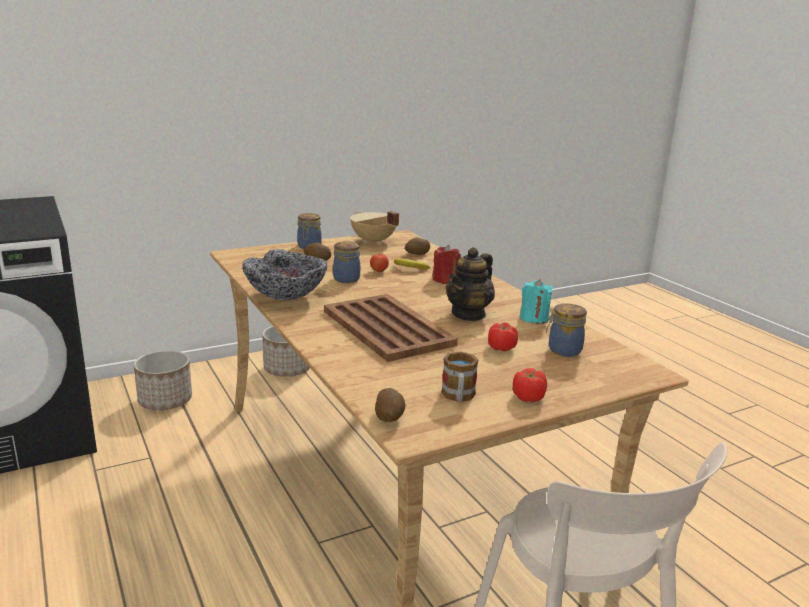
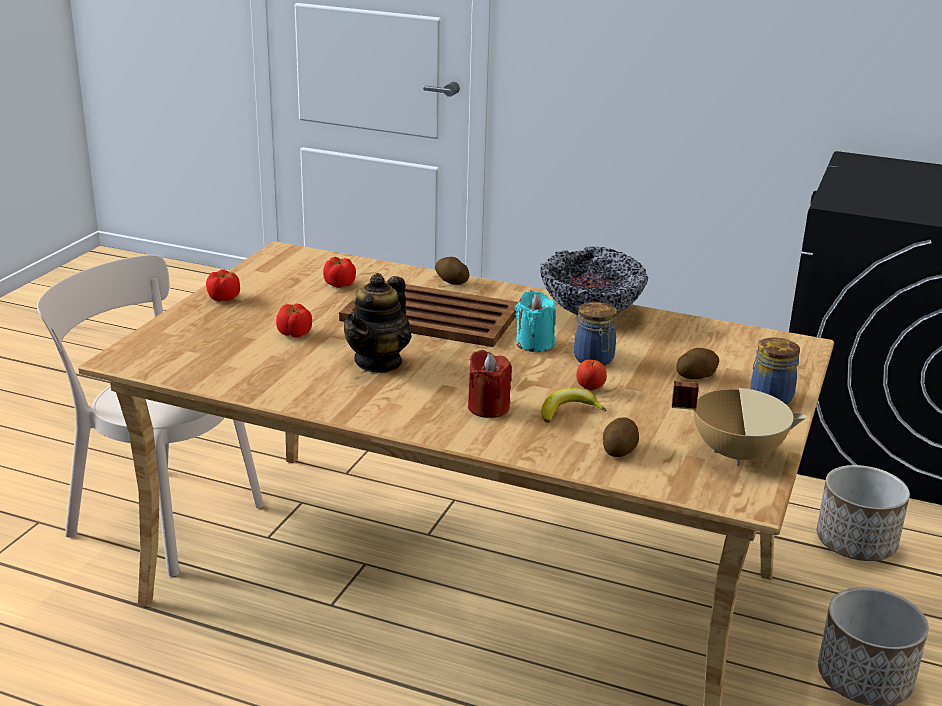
camera: 140 degrees right, 5 degrees up
potato [375,388,406,422] -> potato moved to [435,257,469,285]
mug [441,351,478,402] -> none
teapot [446,247,495,321] -> teapot turned 150 degrees counterclockwise [344,273,412,373]
turquoise candle [520,279,553,324] -> turquoise candle moved to [515,291,556,352]
jar [546,303,587,357] -> none
none -> tomato [323,257,356,288]

